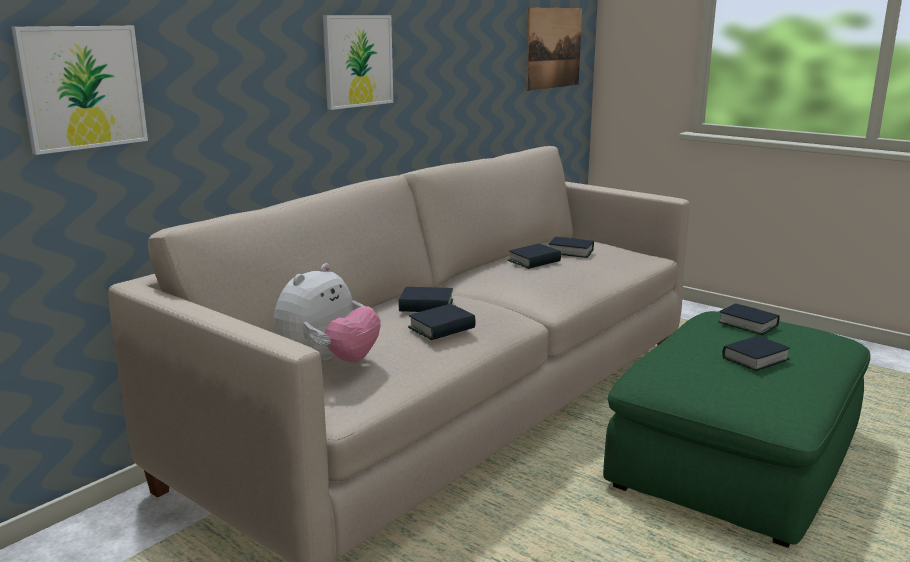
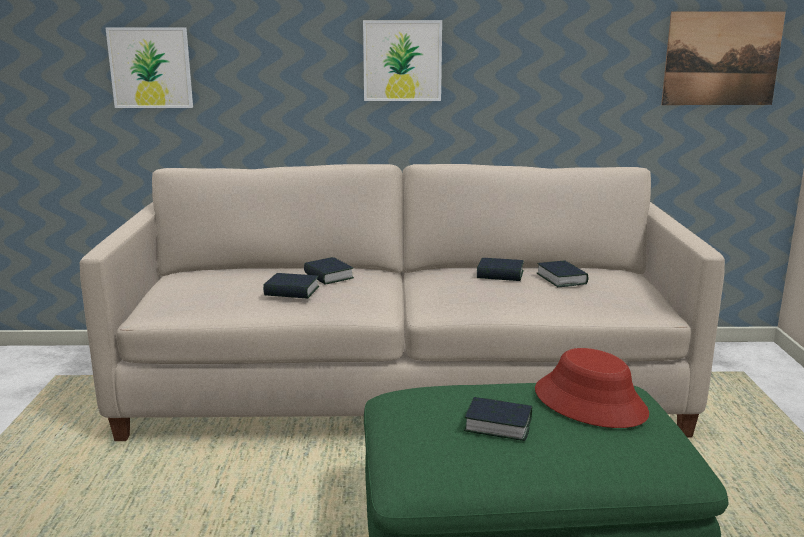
camera: 50 degrees right, 0 degrees up
plush toy [274,263,381,362] -> none
book [718,303,780,335] -> red hat [535,348,649,428]

